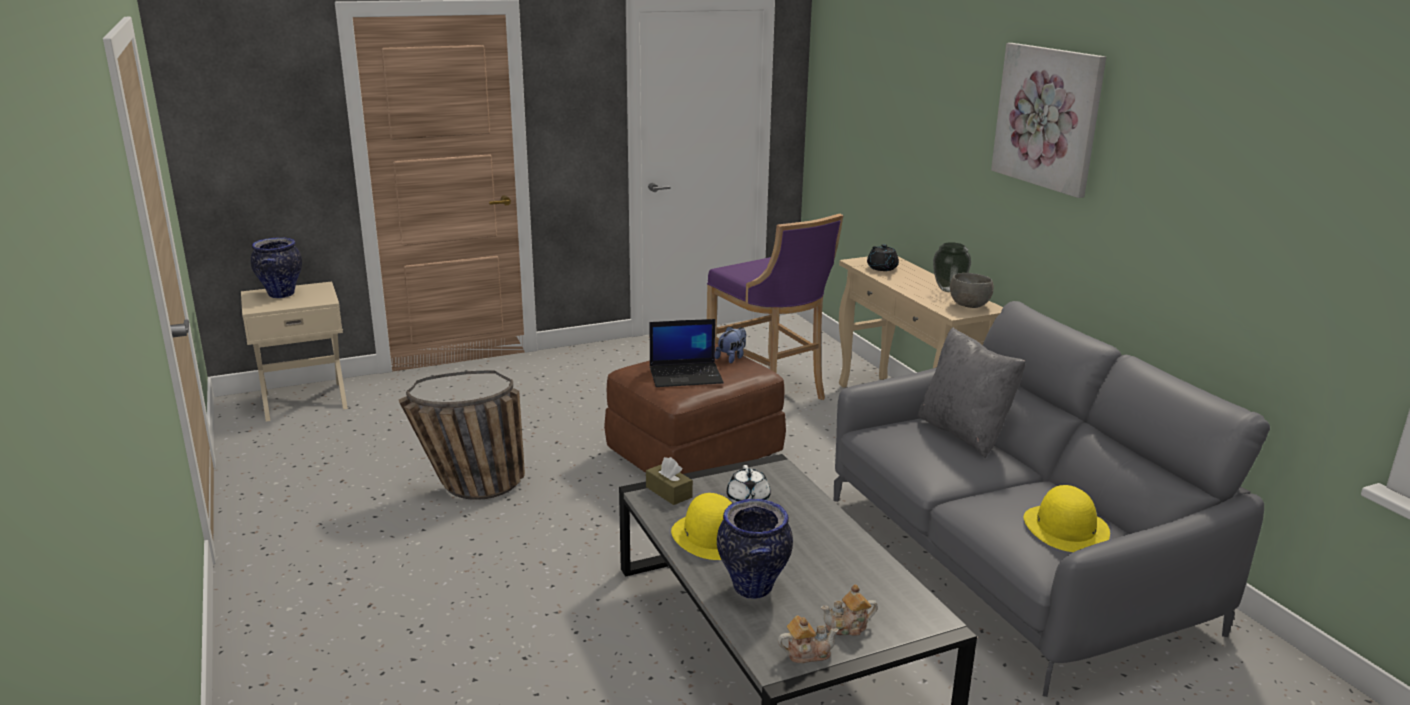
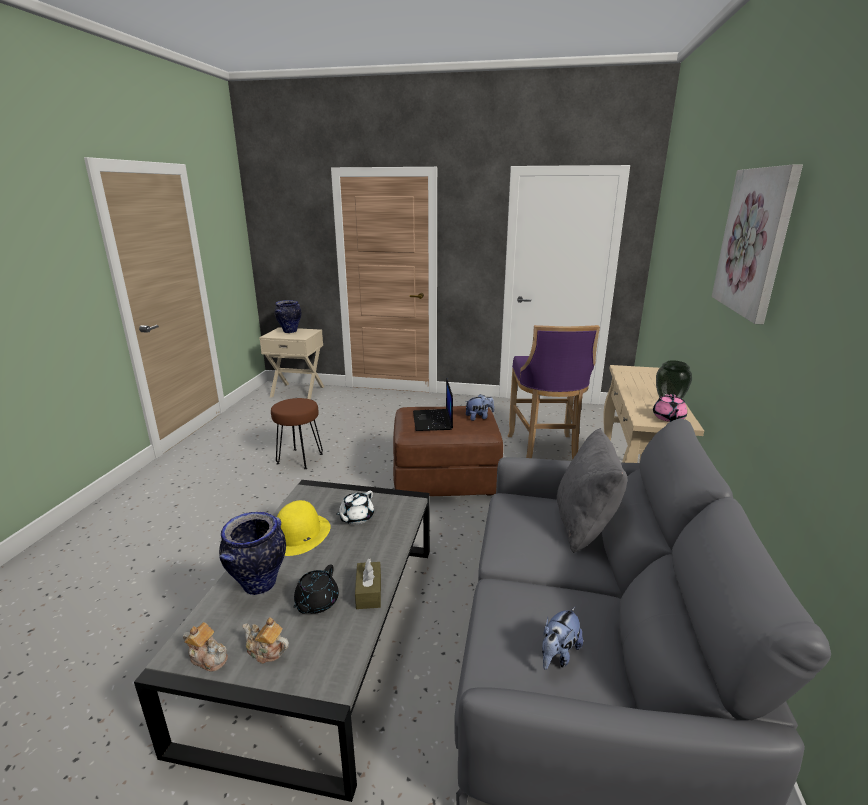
camera: 35 degrees right, 0 degrees up
basket [399,370,525,500] -> brown stool [271,398,323,469]
brown tissue box [646,457,693,505] -> brown tissue box moved to [355,559,381,609]
laptop [650,319,724,387] -> laptop turned 60 degrees clockwise [413,378,453,431]
black teapot [867,244,899,271] -> black teapot moved to [293,564,339,614]
grey bowl [950,273,994,308] -> pink teapot [653,394,687,422]
yellow hat [1024,485,1110,552] -> plush toy [542,606,583,670]

